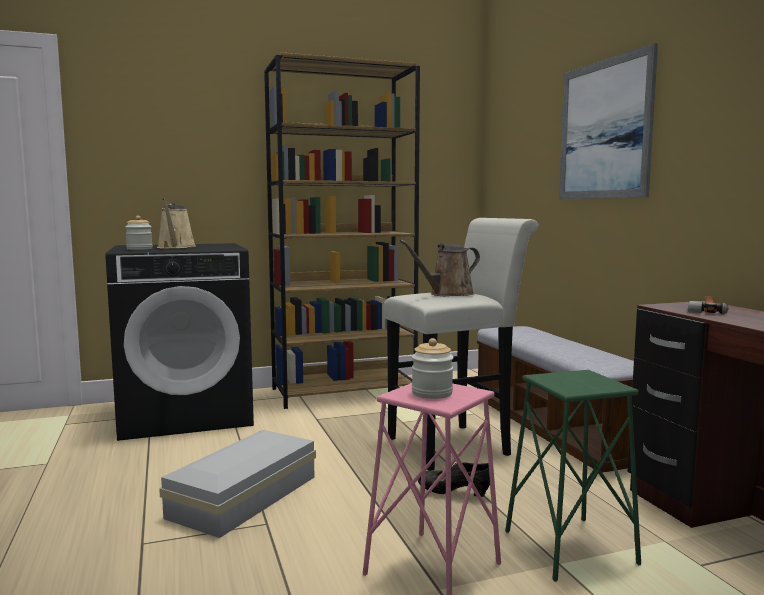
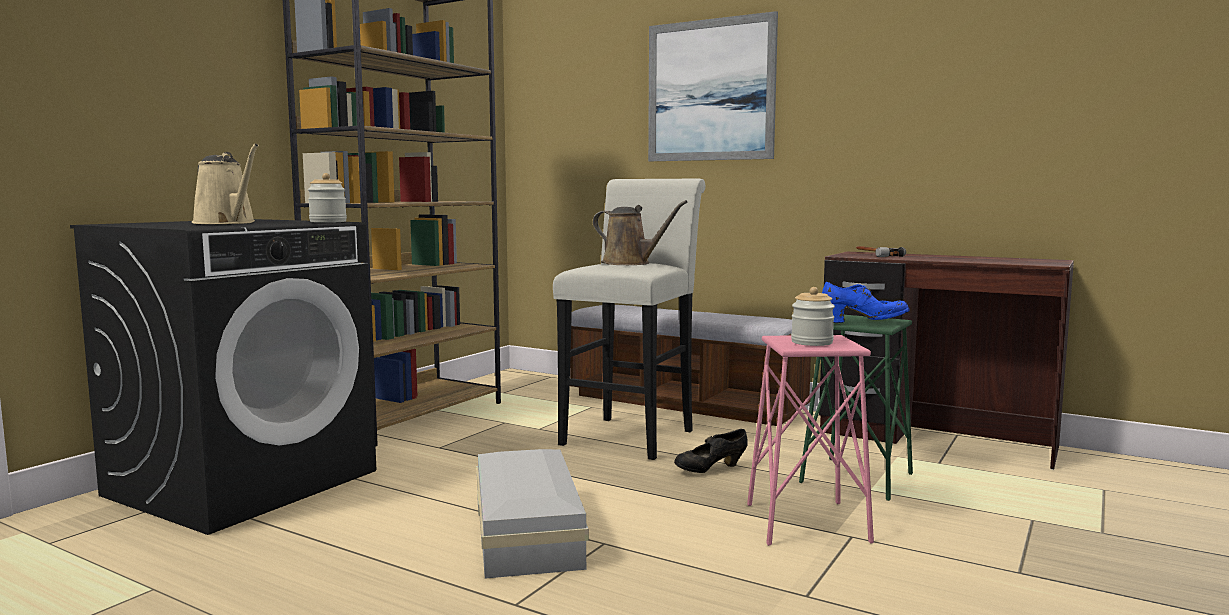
camera: 40 degrees left, 0 degrees up
jar [125,216,153,250] -> jar moved to [308,173,347,223]
brown watering can [399,240,480,296] -> brown watering can turned 75 degrees counterclockwise [593,200,687,265]
none -> blue shoe [822,282,910,323]

